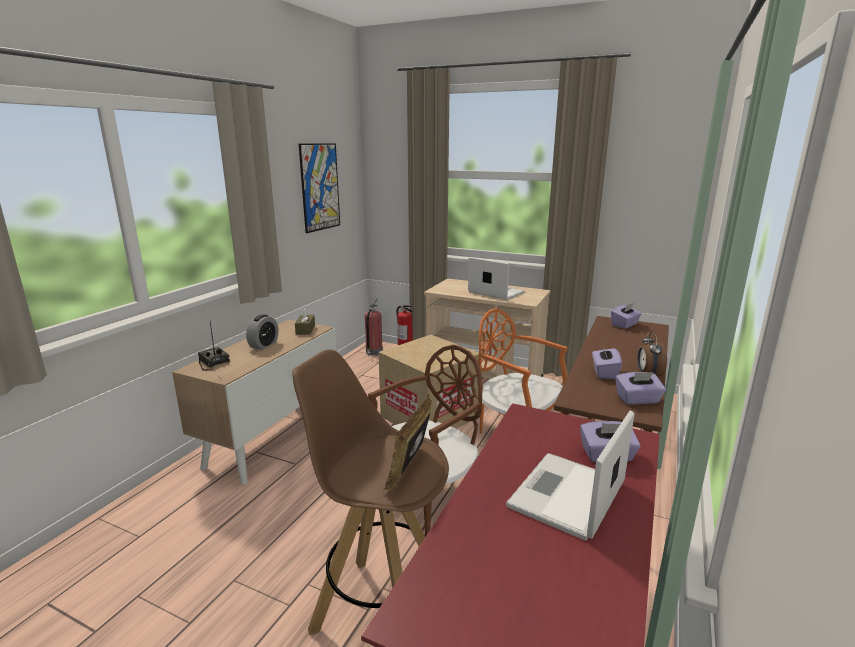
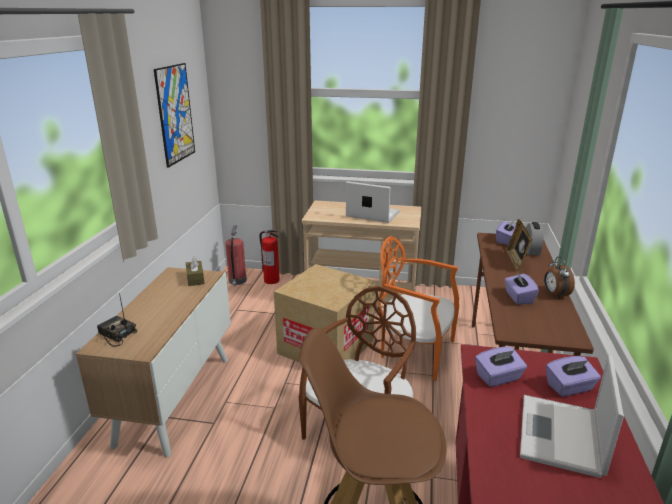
camera: 15 degrees left, 5 degrees up
alarm clock [246,314,279,350] -> alarm clock moved to [526,222,544,255]
picture frame [383,393,432,490] -> picture frame moved to [506,219,532,271]
purple tissue box [615,372,666,405] -> purple tissue box moved to [475,347,527,387]

